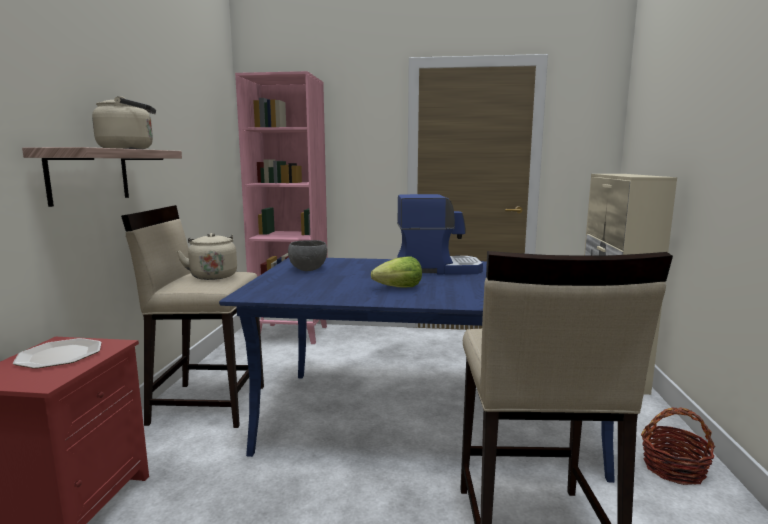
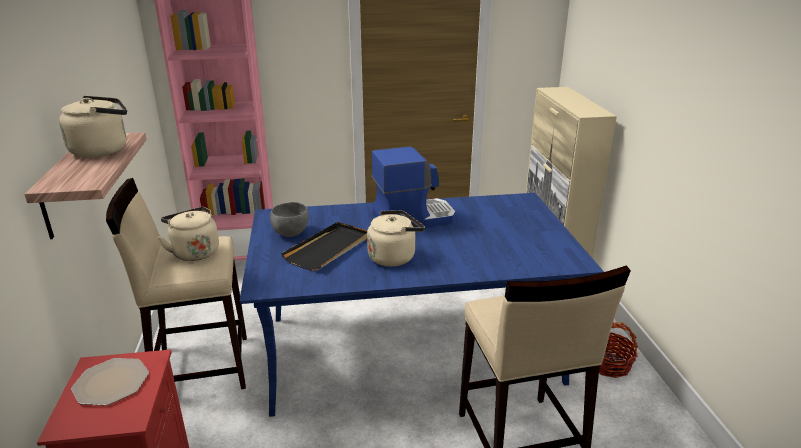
camera: 15 degrees left, 15 degrees up
lettuce [371,257,422,288] -> beige kettle [367,210,425,267]
none -> black tray [281,222,367,271]

